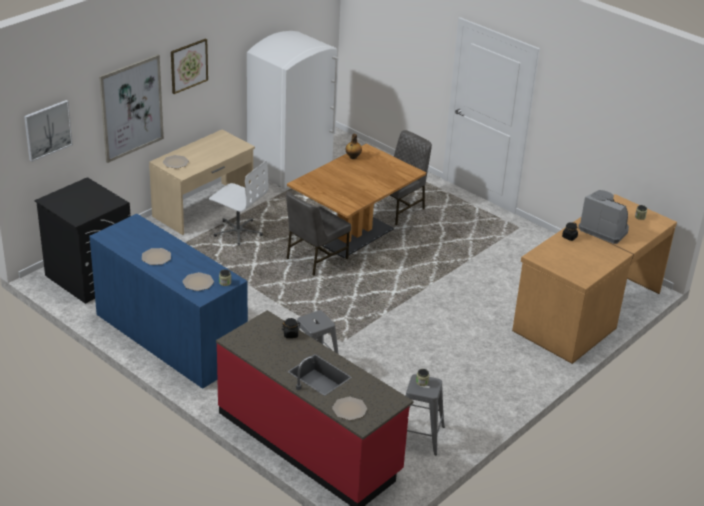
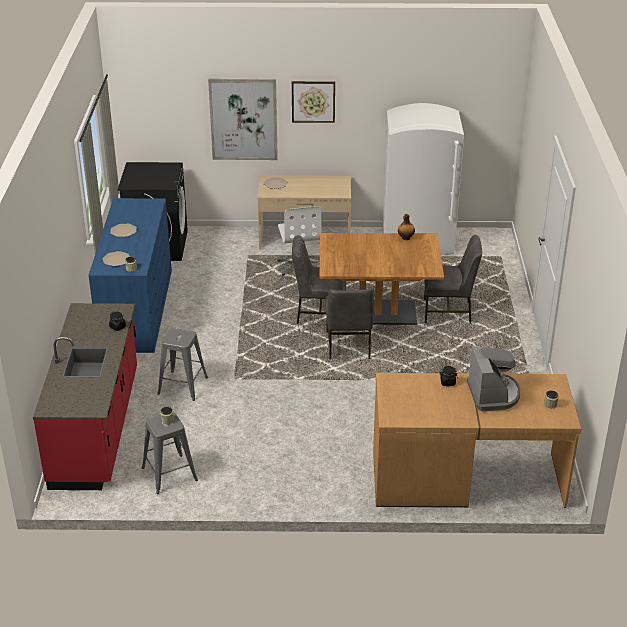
camera: 50 degrees right, 0 degrees up
picture [24,100,73,162] -> none
plate [332,397,367,420] -> none
none -> grey chair [325,289,374,359]

